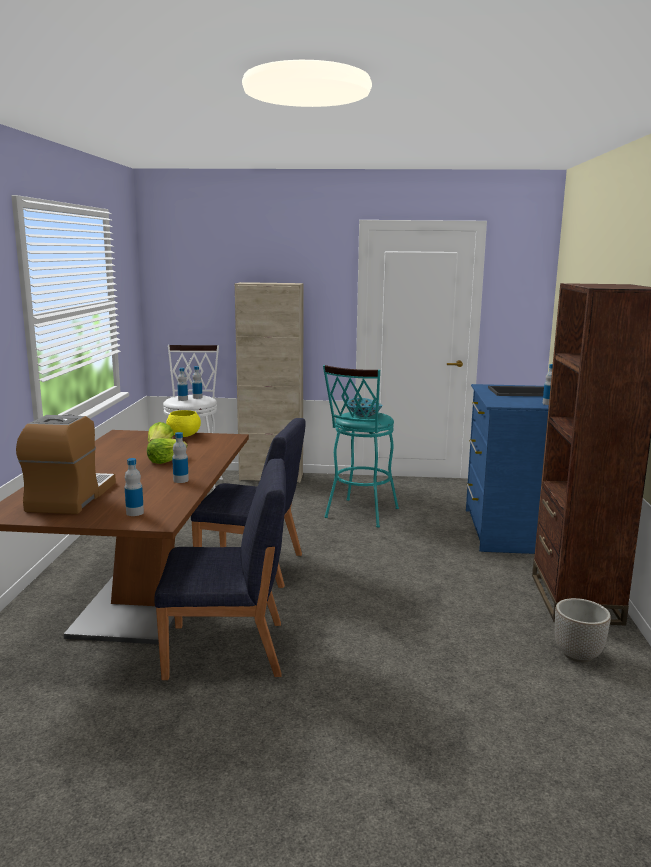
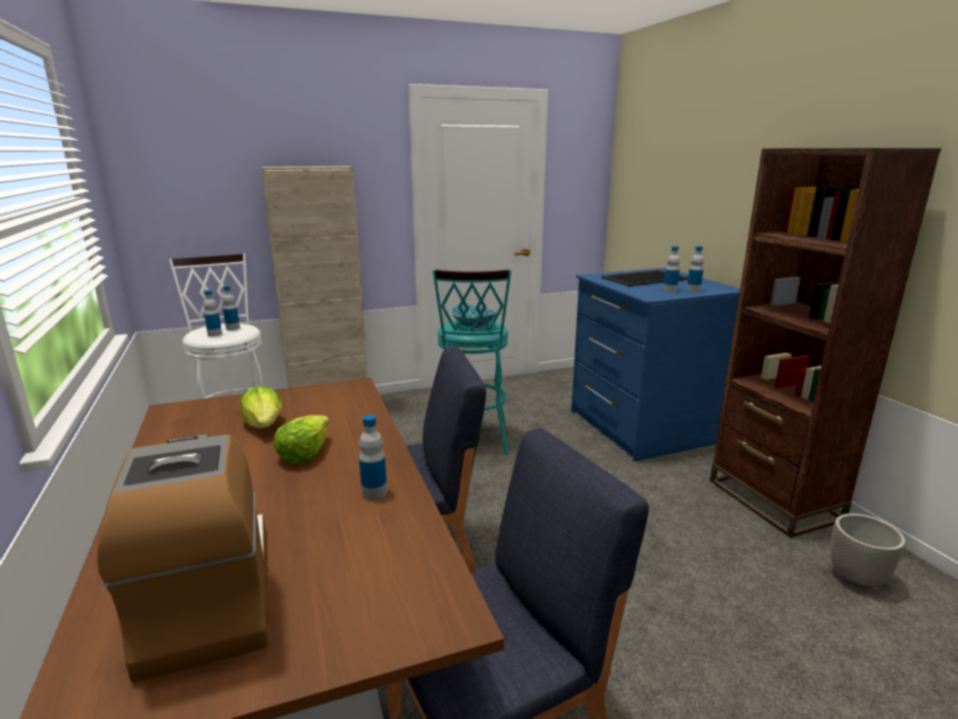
camera: 25 degrees left, 5 degrees up
bottle [125,458,144,516] -> bottle moved to [663,246,680,292]
yellow bowl [166,410,201,437] -> none

